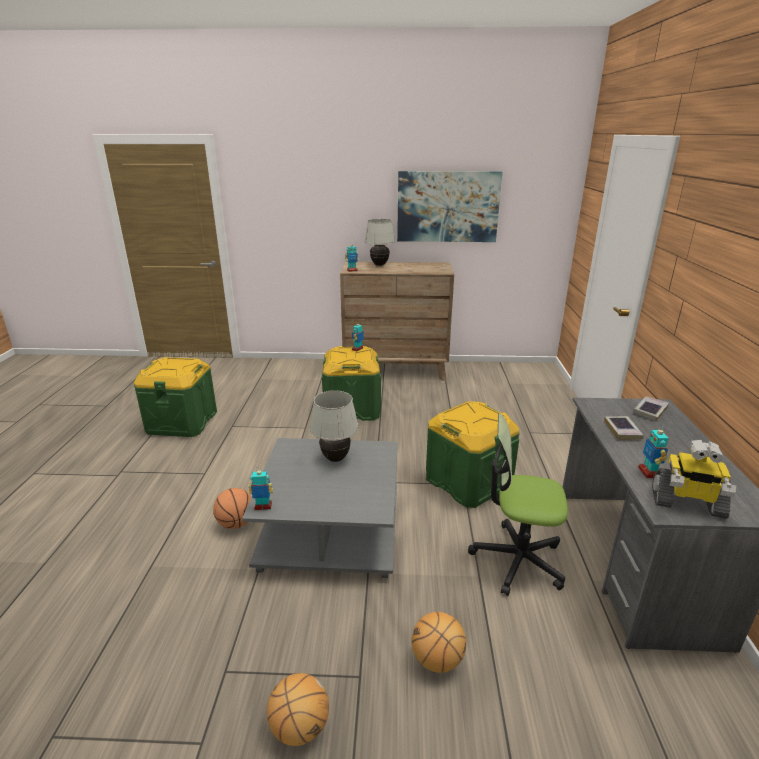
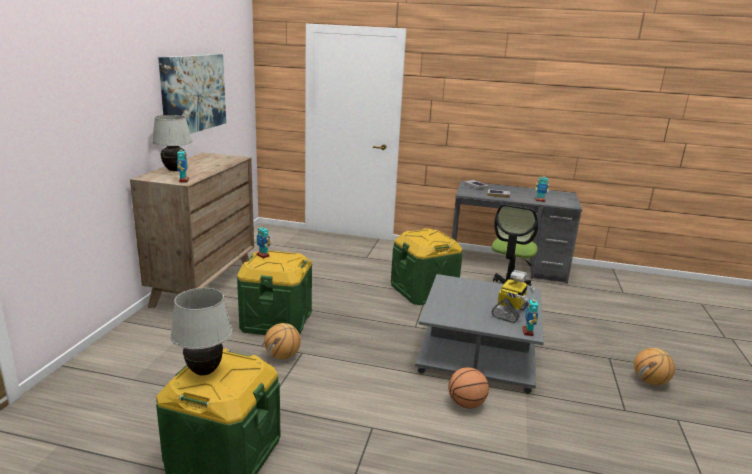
camera: 80 degrees left, 5 degrees down
white table lamp [310,391,359,462] -> white table lamp moved to [170,288,232,376]
basketball [412,612,466,673] -> basketball moved to [264,323,301,359]
toy robot [652,440,736,519] -> toy robot moved to [492,270,535,323]

